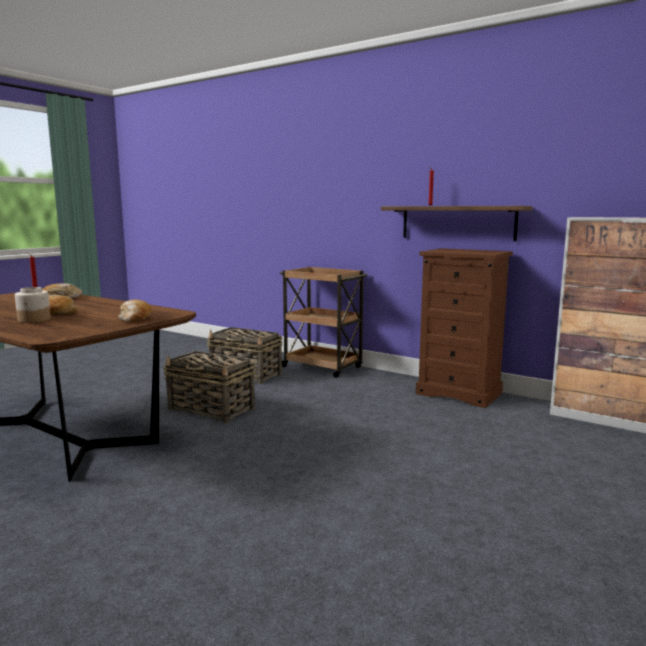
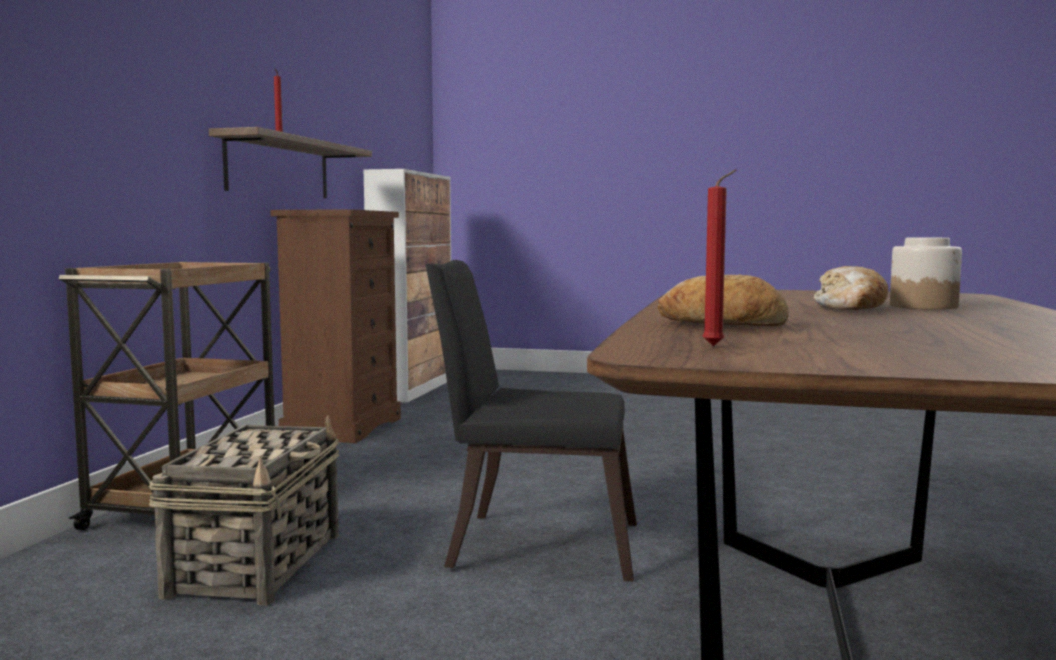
camera: 110 degrees left, 5 degrees down
bread [118,300,152,322] -> none
basket [163,351,255,423] -> black chair [425,260,637,582]

